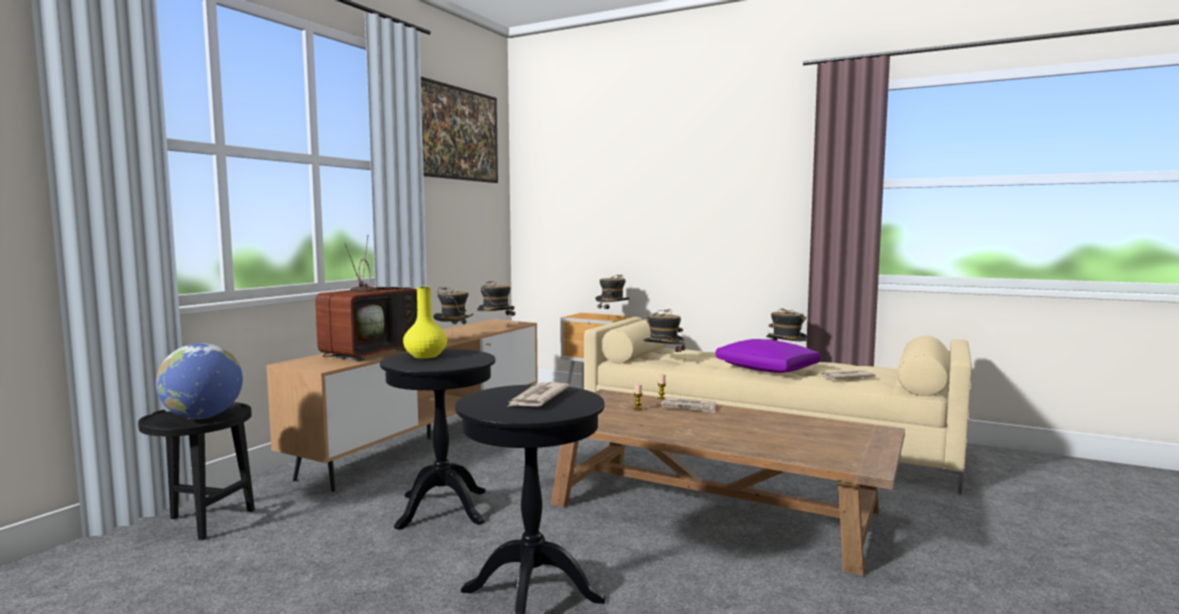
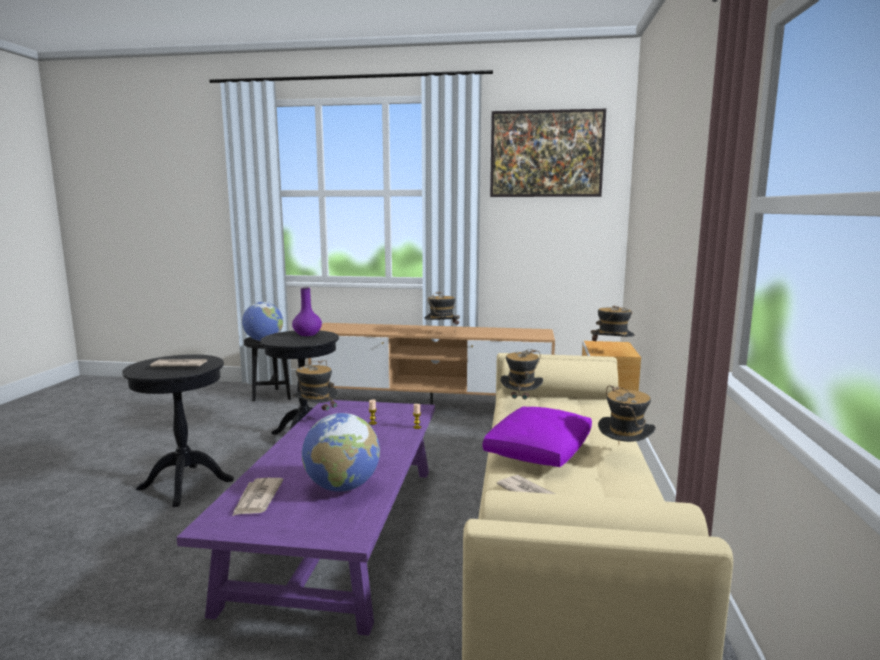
camera: 70 degrees right, 5 degrees up
television [315,235,417,361] -> none
yellow vase [403,287,447,359] -> purple vase [292,287,322,336]
hat [477,280,515,316] -> hat moved to [292,360,338,410]
brown coffee table [551,389,905,576] -> purple coffee table [177,400,435,636]
newspaper [661,397,716,413] -> newspaper moved to [232,478,283,516]
none -> globe [302,413,380,492]

